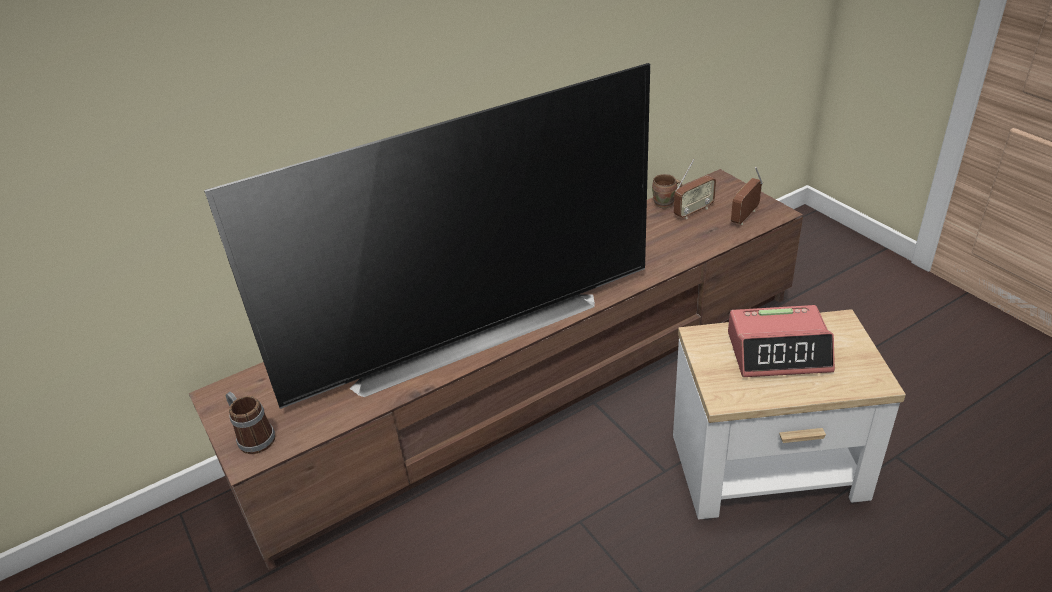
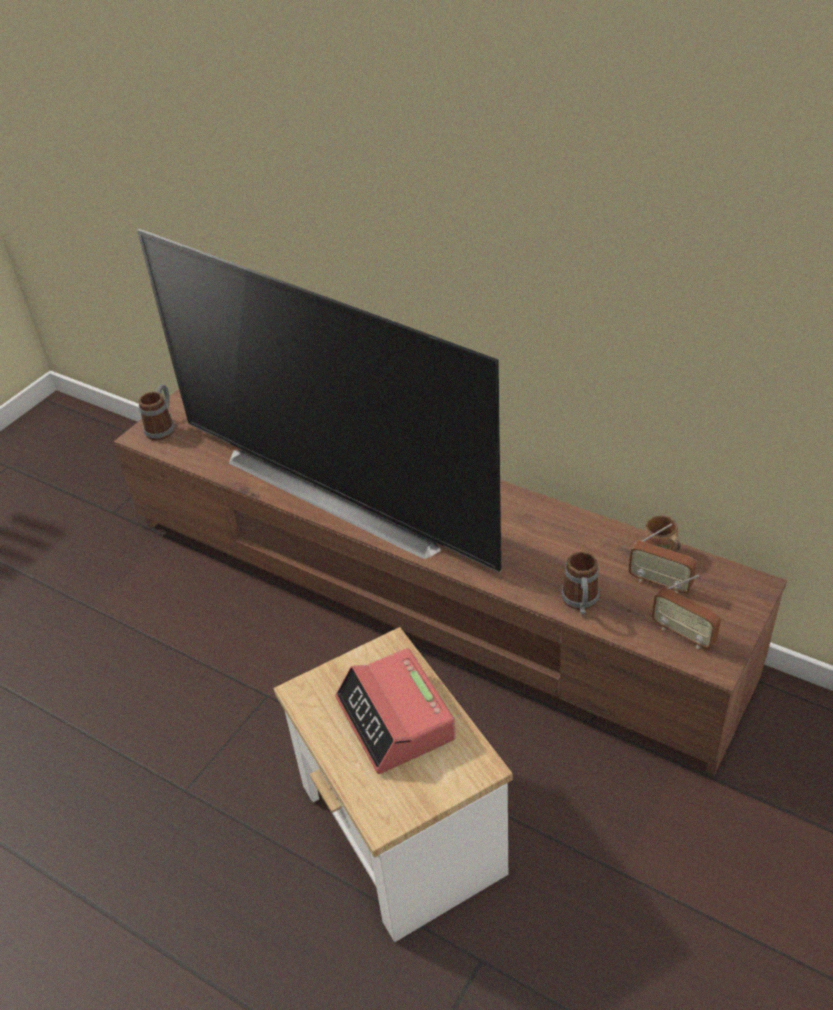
camera: 65 degrees right, 5 degrees up
radio [731,167,763,225] -> radio turned 150 degrees counterclockwise [652,575,721,649]
none -> mug [561,552,599,614]

